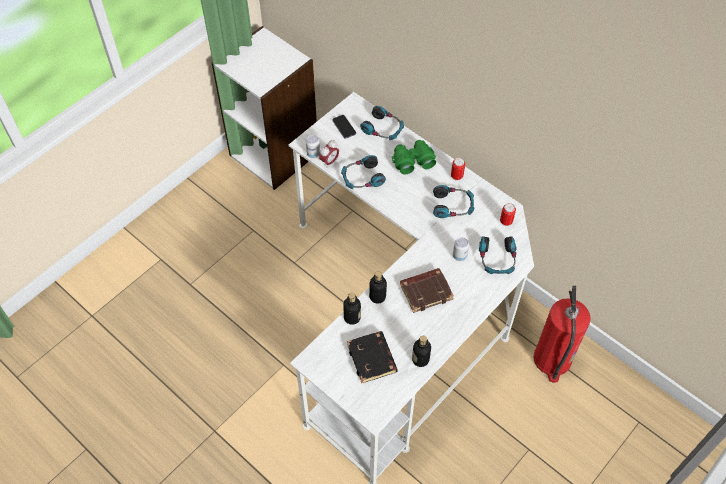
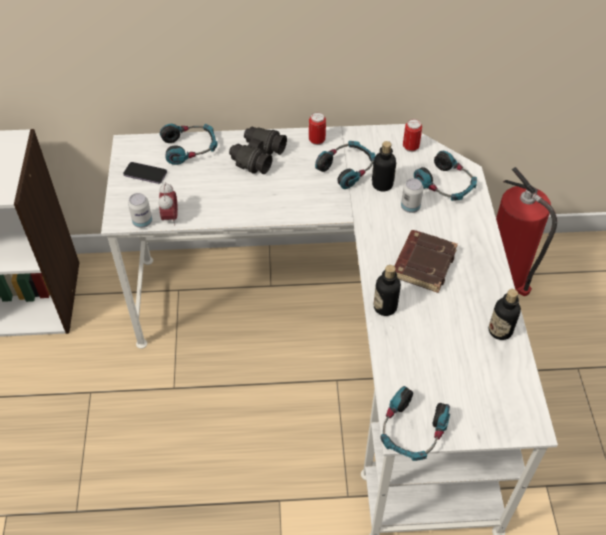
camera: 45 degrees left, 5 degrees down
headphones [341,155,386,189] -> headphones moved to [380,386,450,461]
bottle [343,293,361,325] -> bottle moved to [372,141,396,192]
black book [347,331,398,383] -> none
green binoculars [392,140,436,175] -> black binoculars [229,127,287,174]

